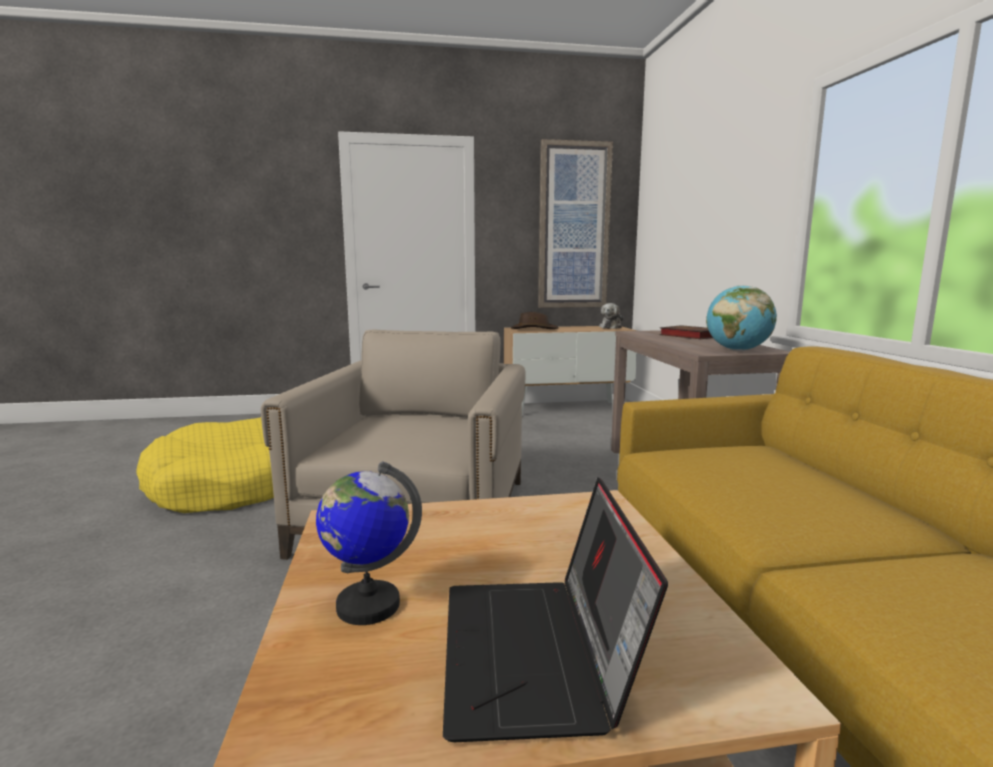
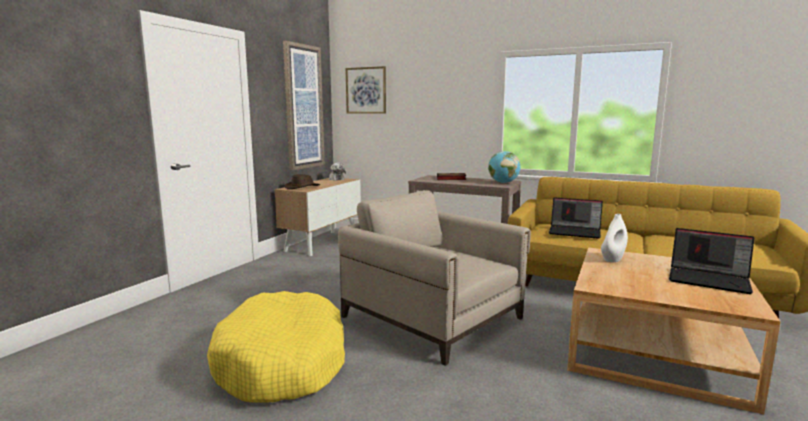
camera: 55 degrees left, 0 degrees up
globe [316,461,422,625] -> none
none -> picture [345,66,386,114]
none -> laptop [549,198,603,239]
none -> white vase [601,214,628,262]

